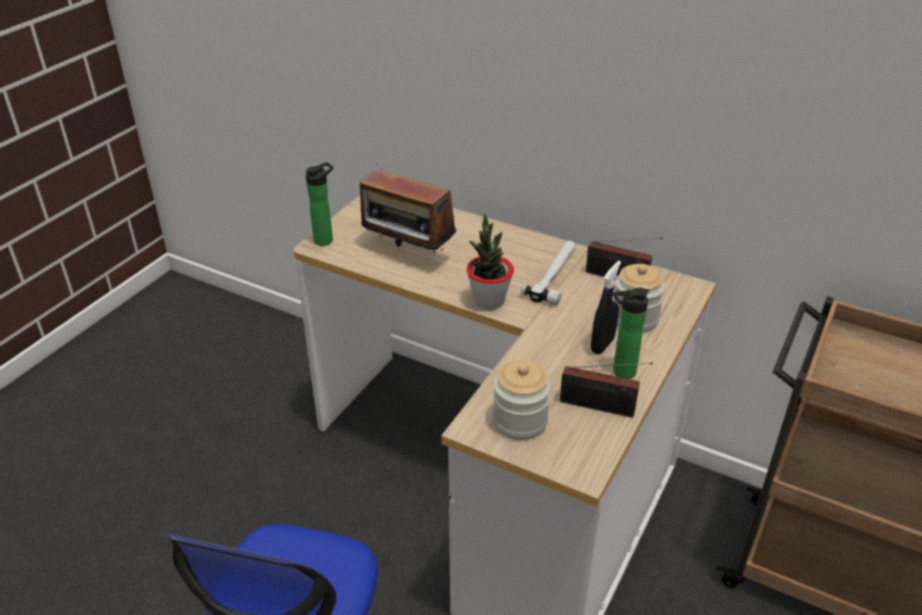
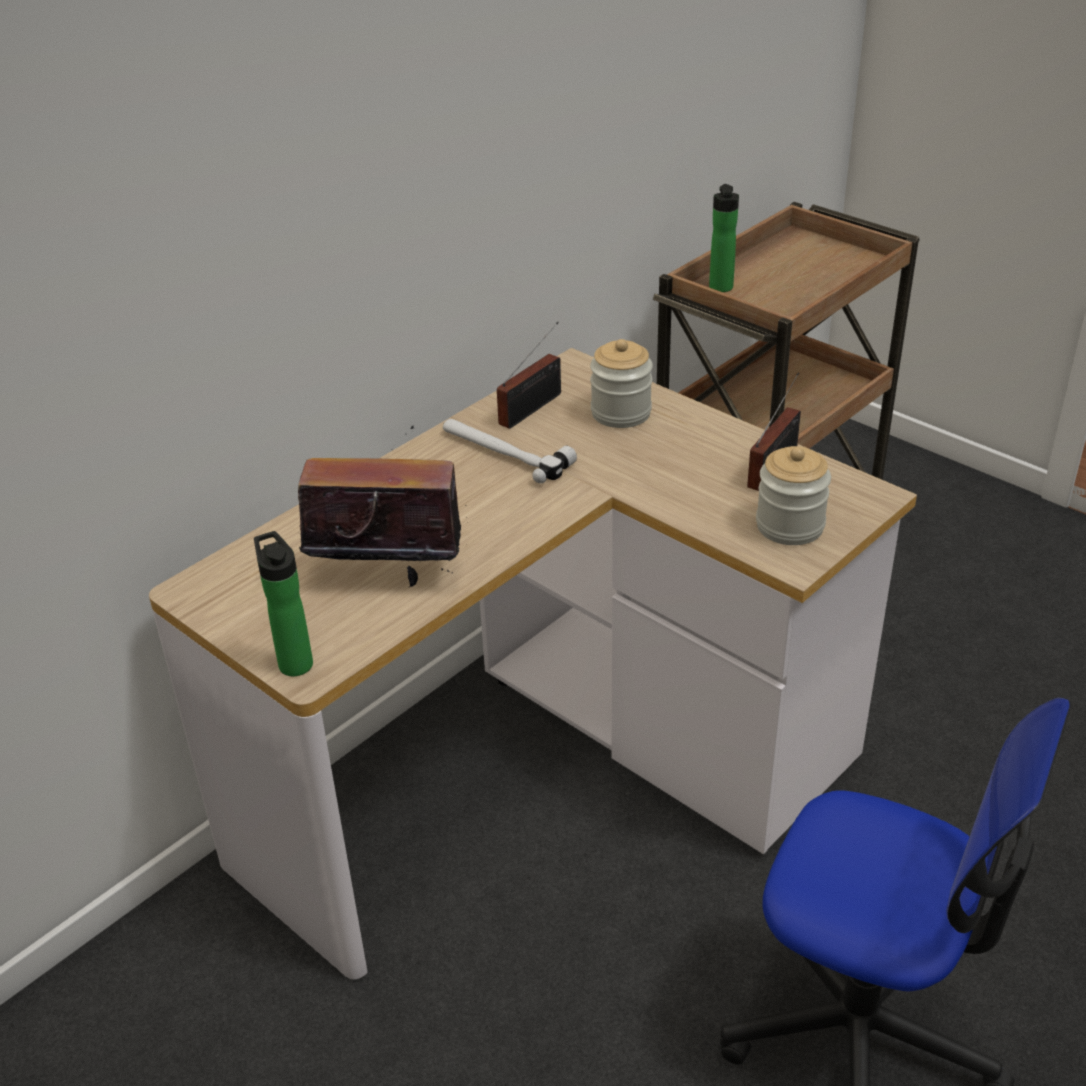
camera: 75 degrees left, 0 degrees up
radio [360,164,456,253] -> radio turned 135 degrees counterclockwise [298,426,467,587]
potted plant [467,214,514,310] -> none
black spray bottle [591,261,621,354] -> none
bottle [613,288,649,379] -> bottle moved to [709,184,739,292]

